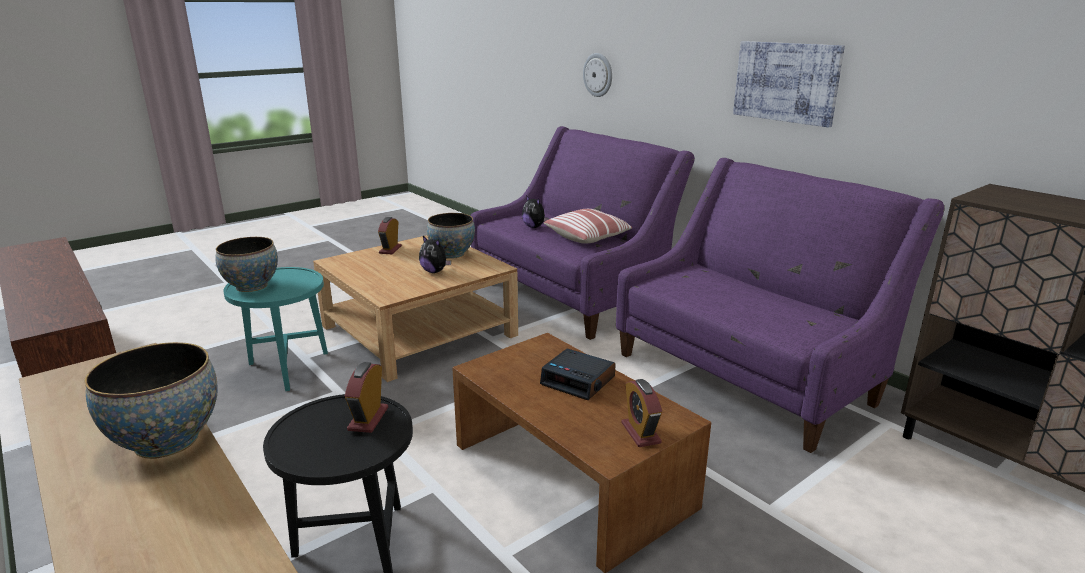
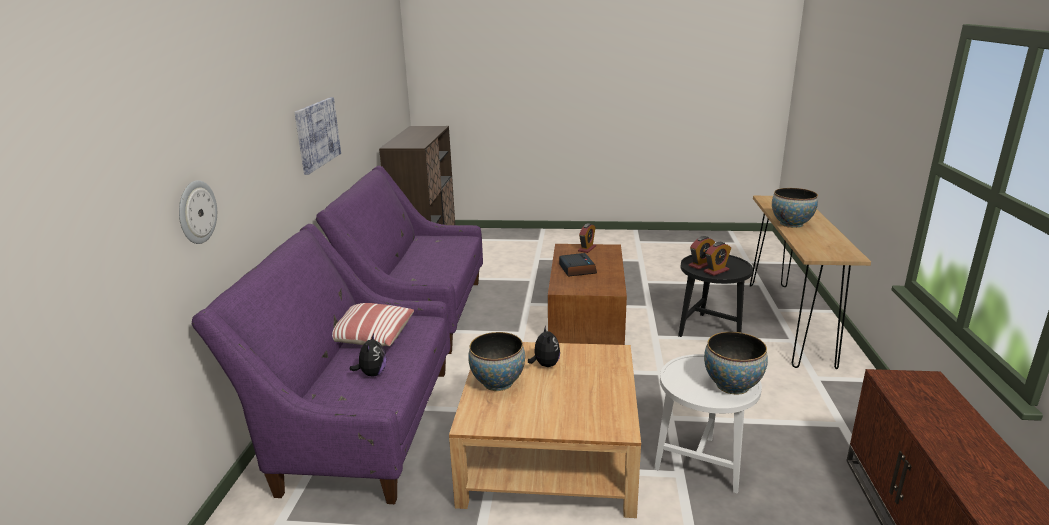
camera: 135 degrees left, 0 degrees up
turquoise side table [223,267,328,391] -> white side table [654,354,762,494]
alarm clock [378,217,402,254] -> alarm clock moved to [704,242,731,276]

